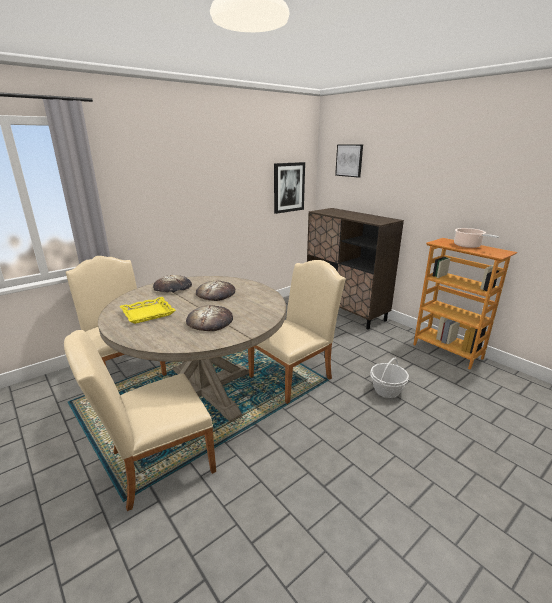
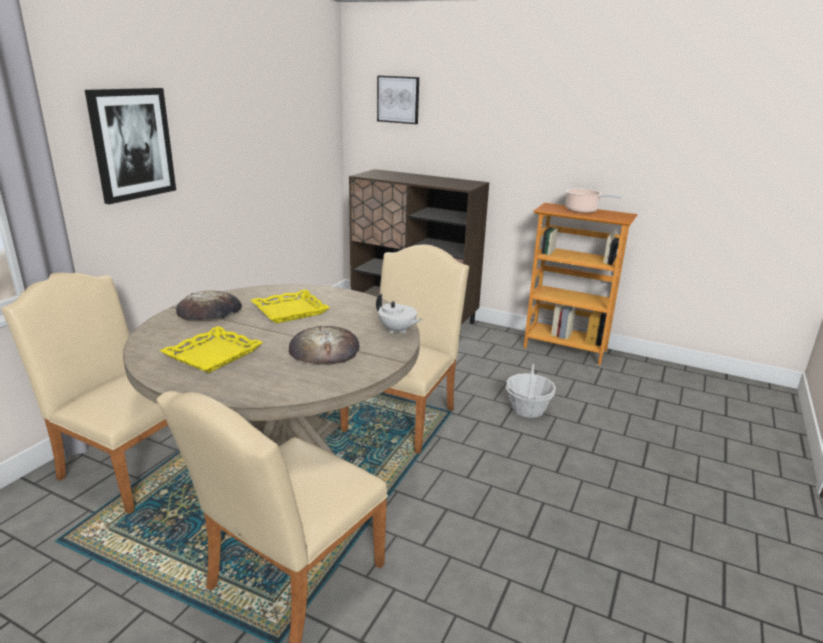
camera: 25 degrees left, 0 degrees up
bread [196,280,235,301] -> yellow tray [251,290,330,323]
picture [274,162,305,214] -> picture moved to [85,88,176,204]
none -> white teapot [376,294,423,334]

